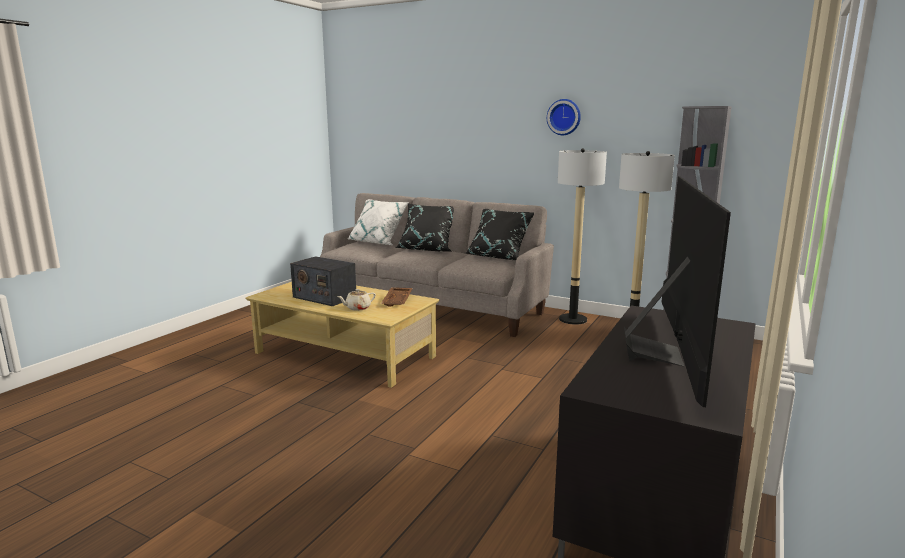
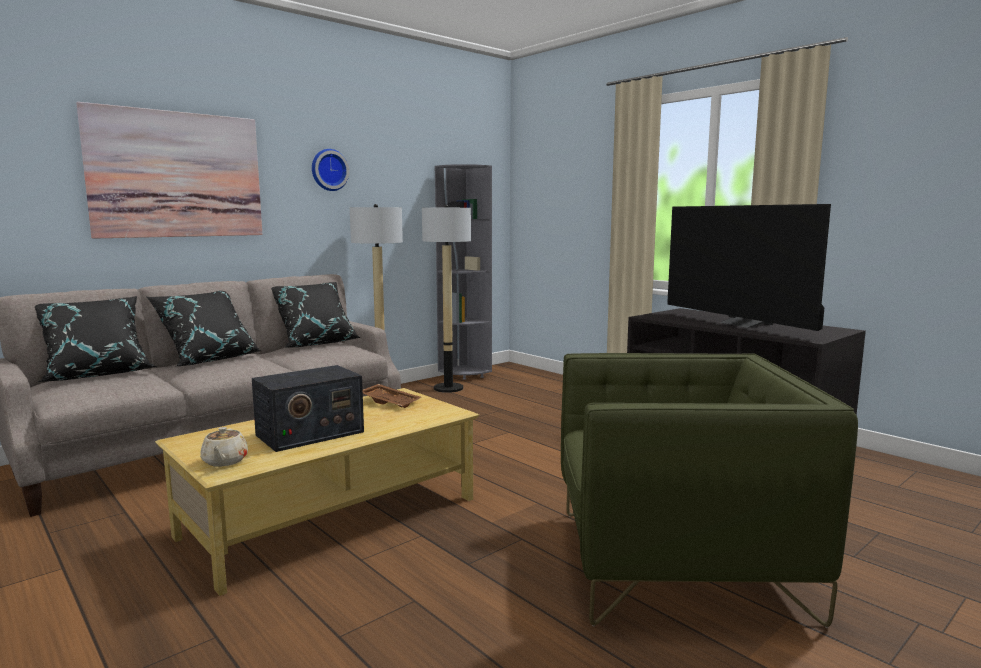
camera: 70 degrees left, 5 degrees down
beige teapot [337,289,376,311] -> beige teapot moved to [200,427,248,466]
white pillow [348,199,409,245] -> black pillow [35,296,157,382]
television [624,176,731,407] -> television turned 150 degrees counterclockwise [667,204,831,331]
none -> picture [76,102,263,239]
none -> green armchair [561,353,858,628]

